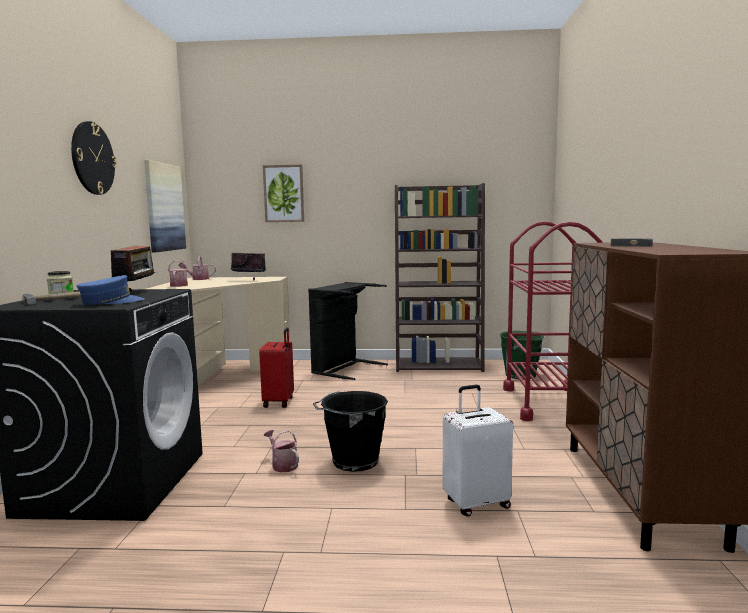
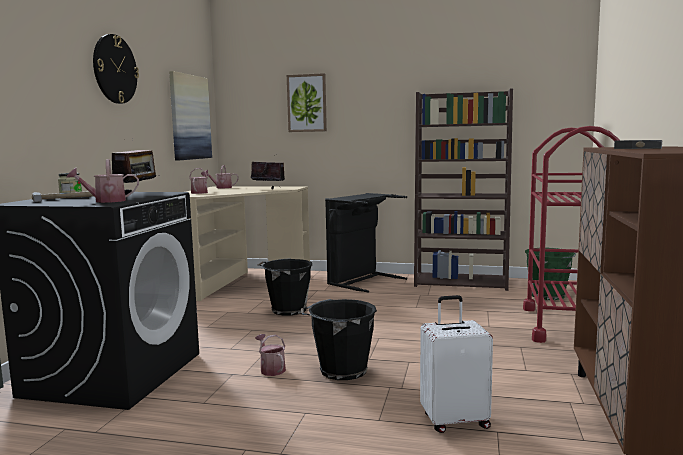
camera: 10 degrees right, 0 degrees up
blue cap [77,275,145,305] -> watering can [66,159,139,203]
red suitcase [259,328,294,408] -> black bucket [257,258,312,316]

